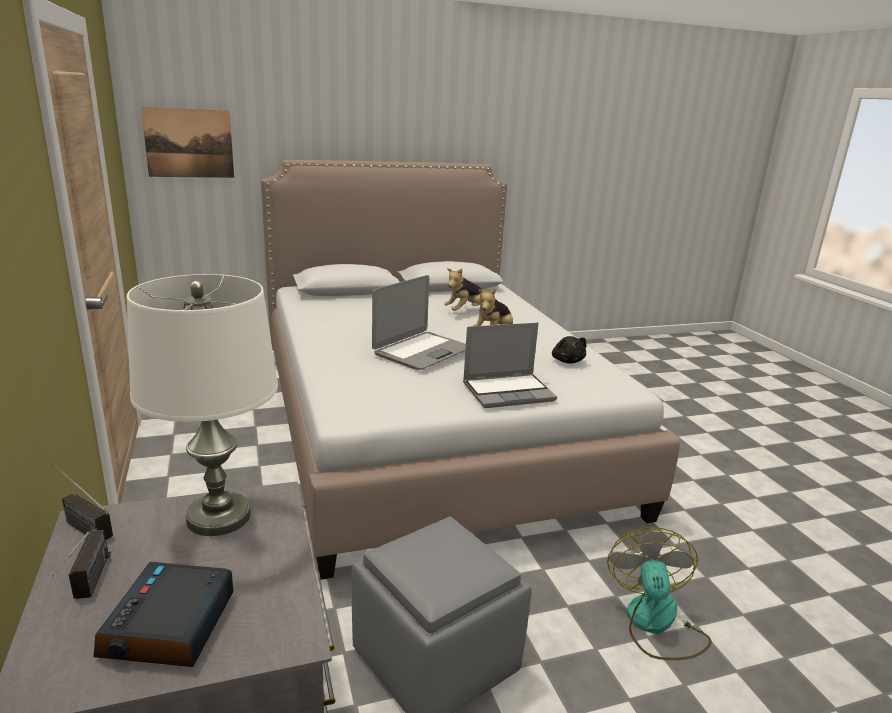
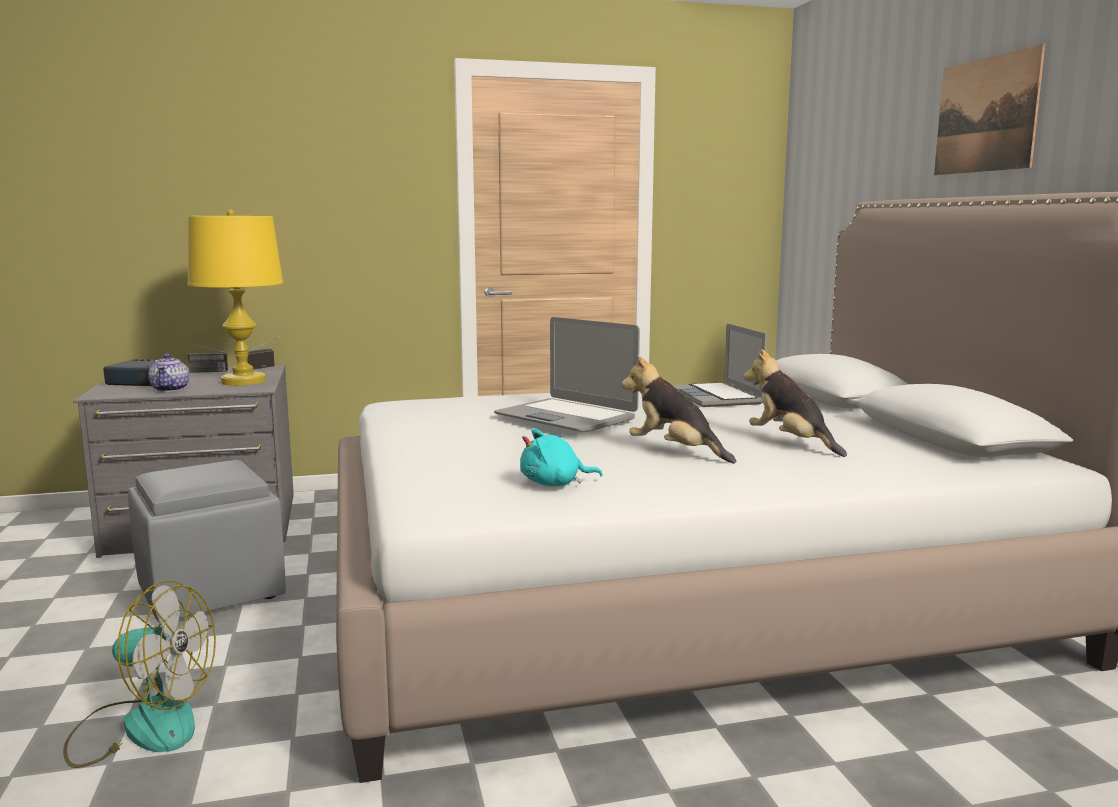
camera: 95 degrees right, 10 degrees down
white table lamp [127,274,278,536] -> yellow table lamp [187,210,283,386]
picture [141,107,234,178] -> picture moved to [934,44,1045,175]
laptop [463,323,557,408] -> laptop moved to [673,323,767,407]
black plush toy [552,336,587,364] -> turquoise plush toy [520,428,603,486]
none -> teapot [148,354,189,392]

